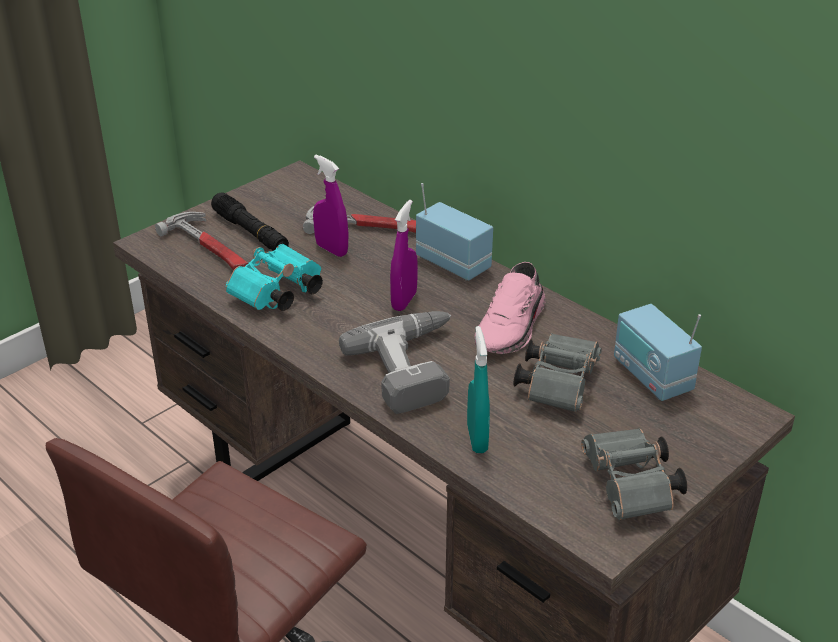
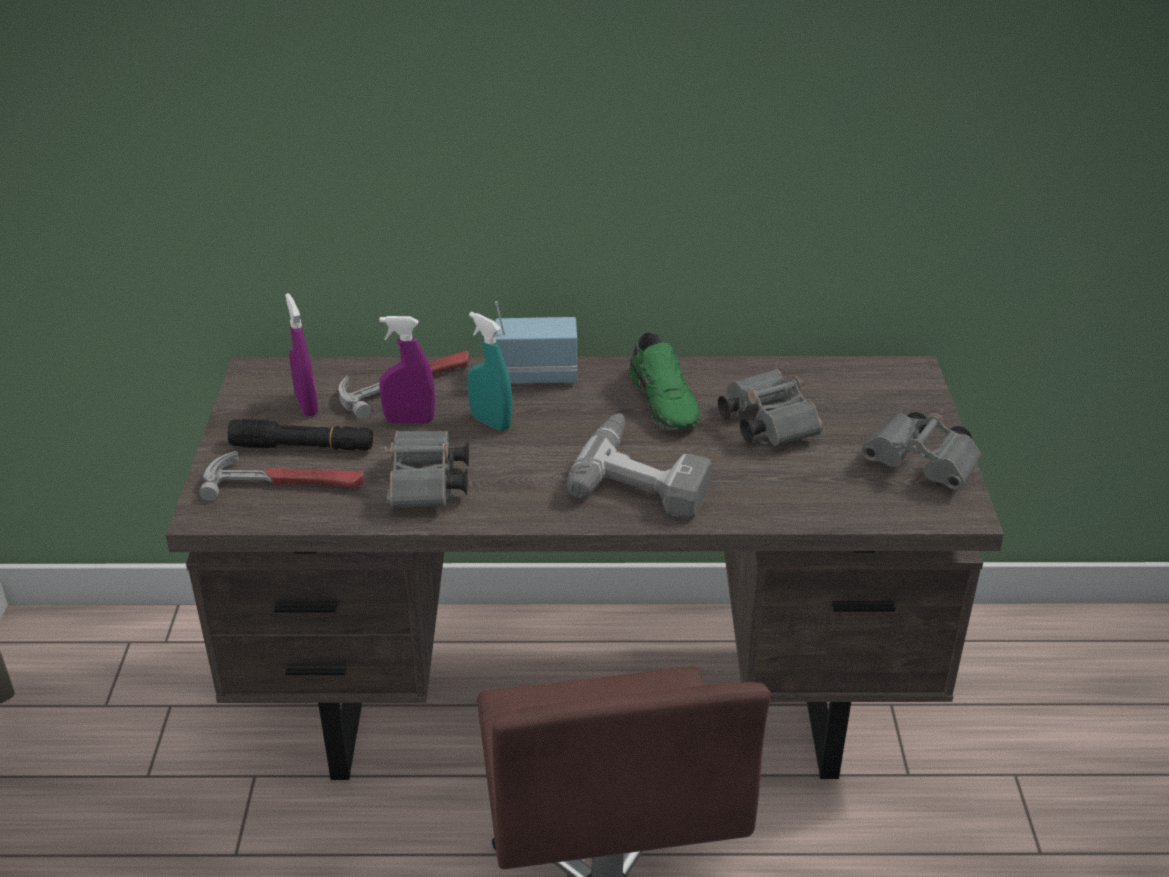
camera: 45 degrees left, 0 degrees up
turquoise binoculars [226,244,323,311] -> grey binoculars [385,431,469,509]
purple spray bottle [390,200,418,311] -> purple spray bottle moved to [285,293,318,416]
turquoise spray bottle [467,326,490,453] -> turquoise spray bottle moved to [468,312,512,431]
pink shoe [474,262,546,354] -> green shoe [629,332,701,430]
radio [614,304,702,401] -> none

